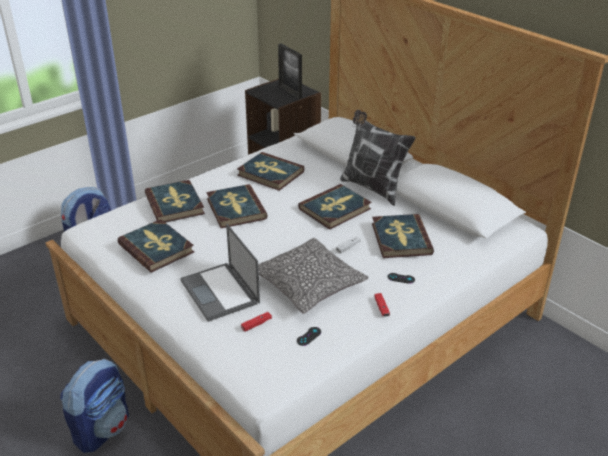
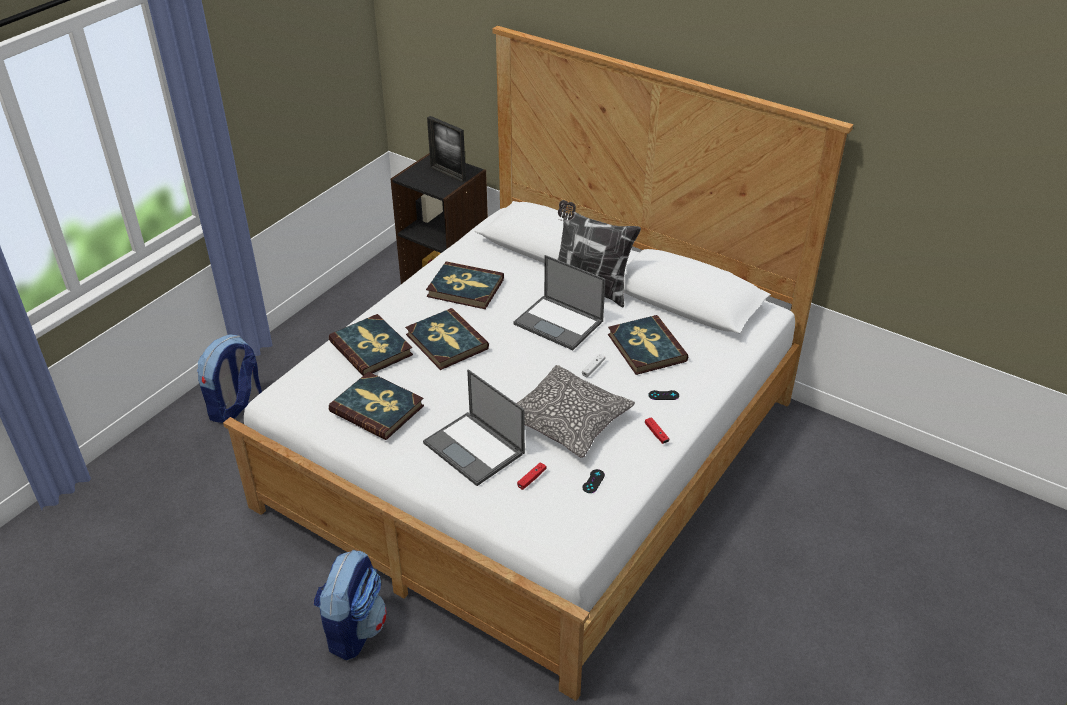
camera: 15 degrees left, 5 degrees up
book [298,184,371,230] -> laptop [513,255,605,350]

